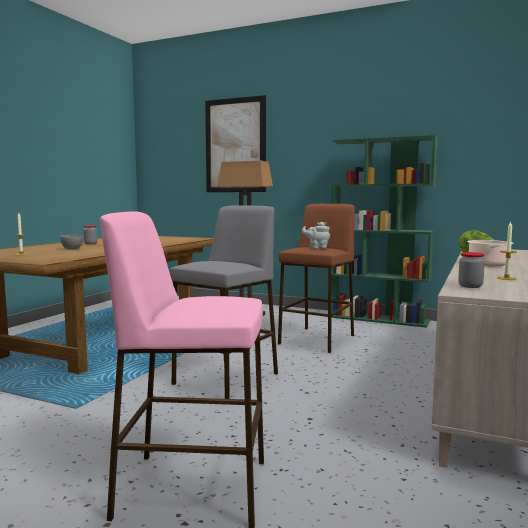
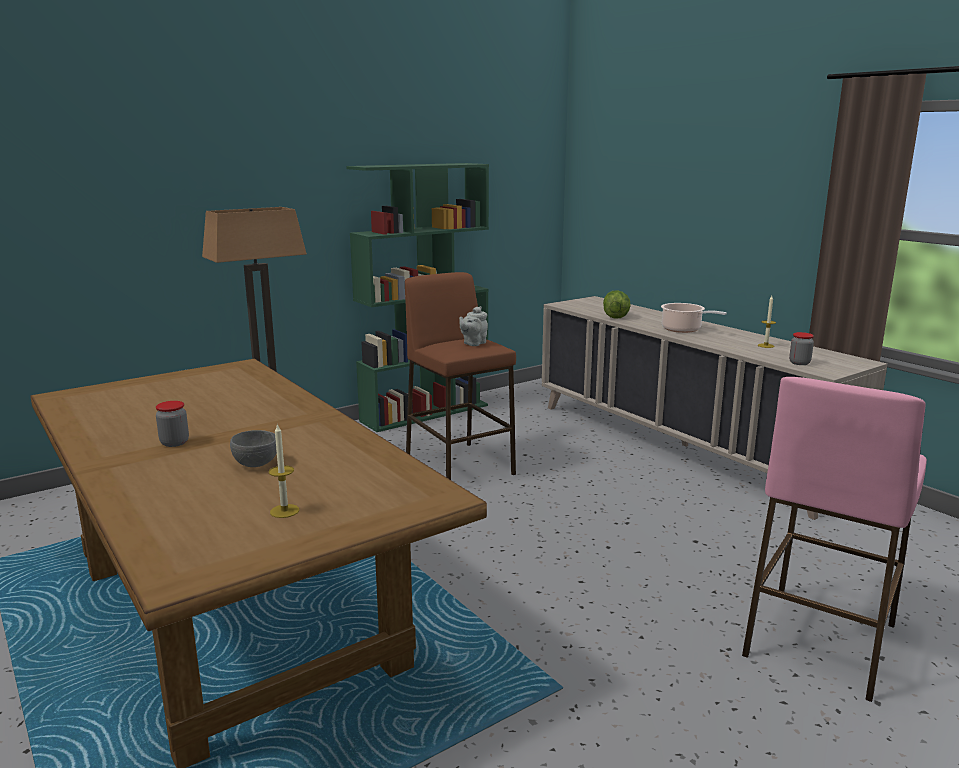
camera: 60 degrees left, 10 degrees up
grey stool [170,205,278,399] -> none
picture [205,95,266,192] -> none

